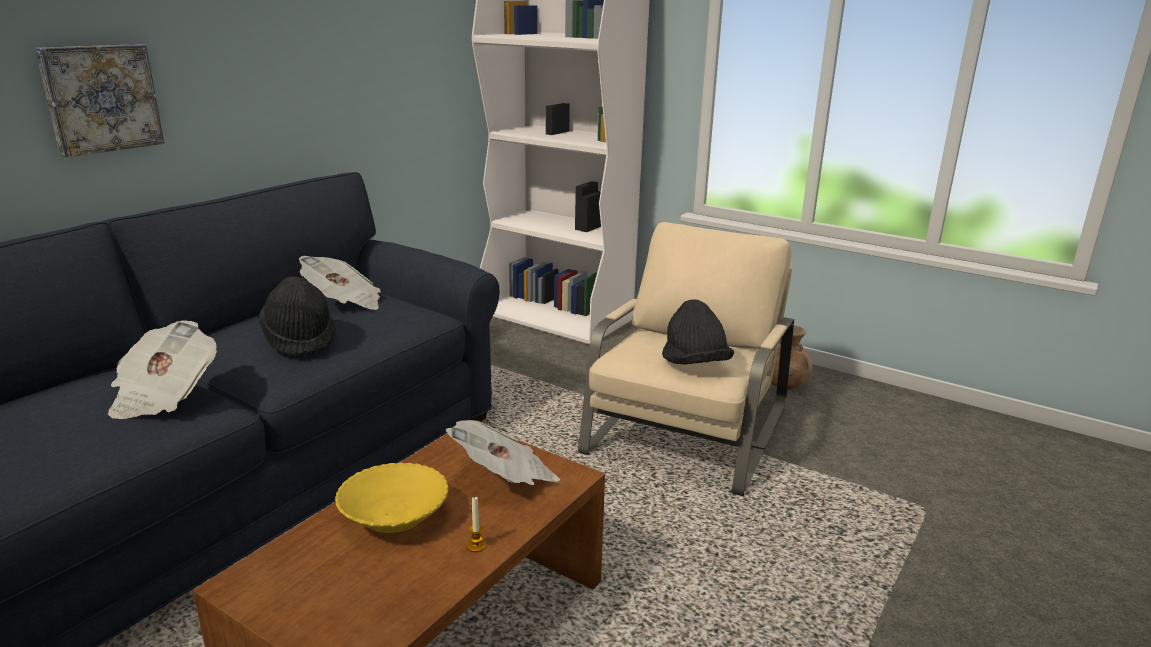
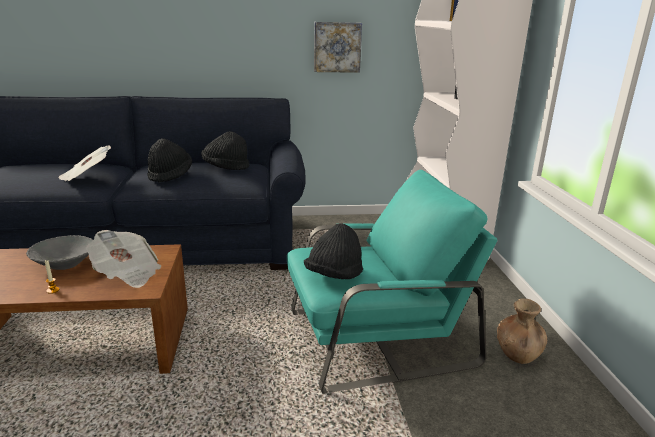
camera: 50 degrees right, 0 degrees up
picture [35,44,164,157] -> picture moved to [314,22,362,73]
newspaper [299,256,381,310] -> black hat [201,131,249,170]
yellow bowl [335,463,449,533] -> grey bowl [26,235,93,270]
beige armchair [578,222,794,496] -> turquoise armchair [287,170,497,394]

